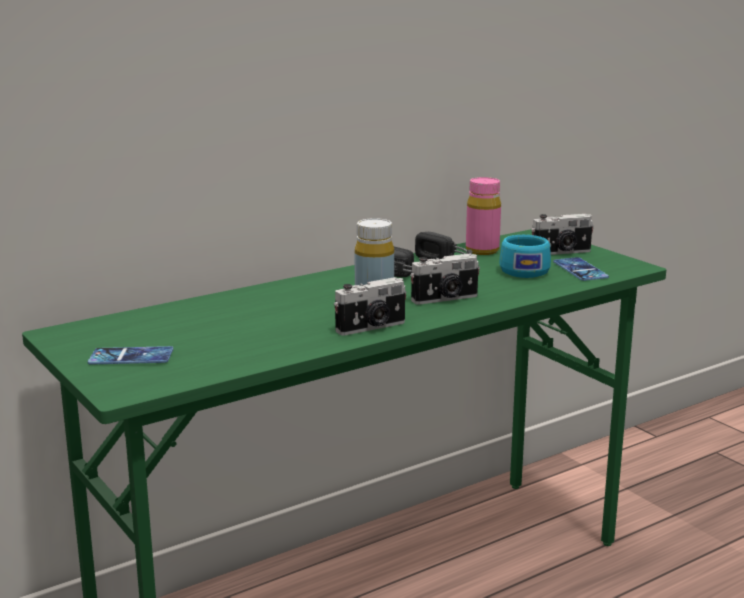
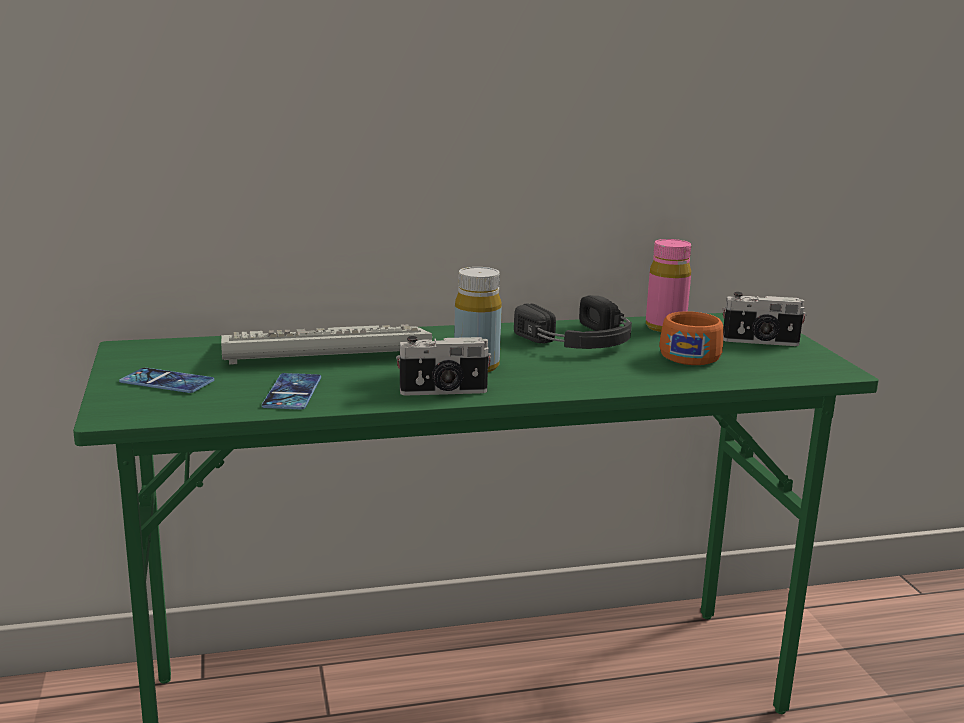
camera: 20 degrees right, 0 degrees up
camera [410,253,480,305] -> none
turquoise cup [499,235,551,278] -> orange cup [659,311,723,365]
phone [553,257,609,281] -> phone moved to [262,373,321,410]
none -> keyboard [221,324,432,365]

